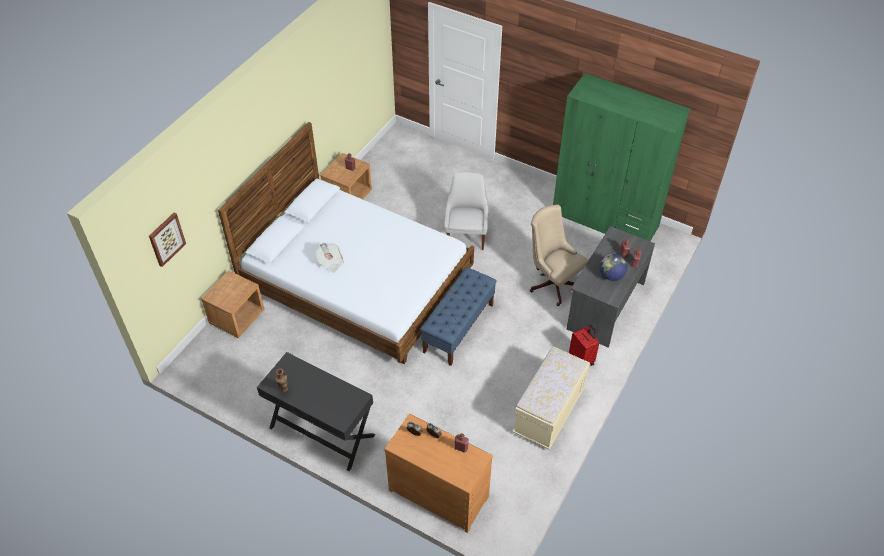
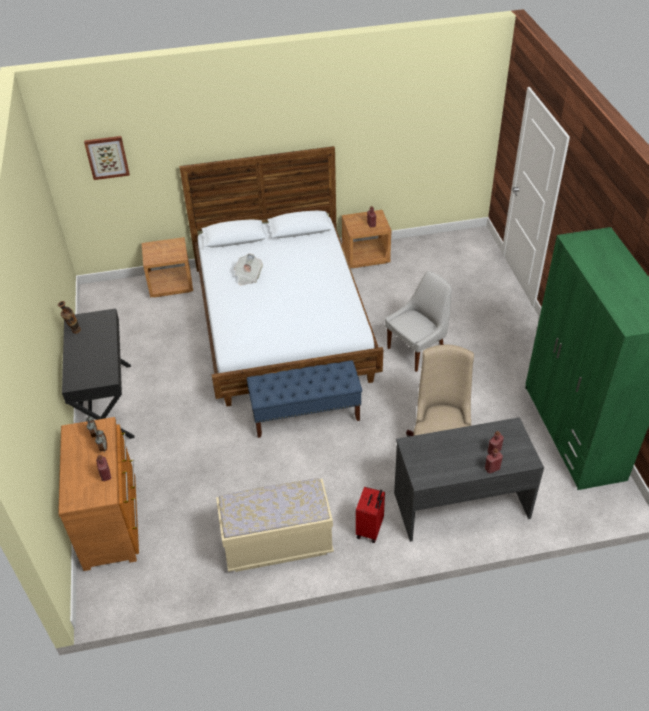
camera: 50 degrees right, 5 degrees down
globe [600,254,627,281] -> none

